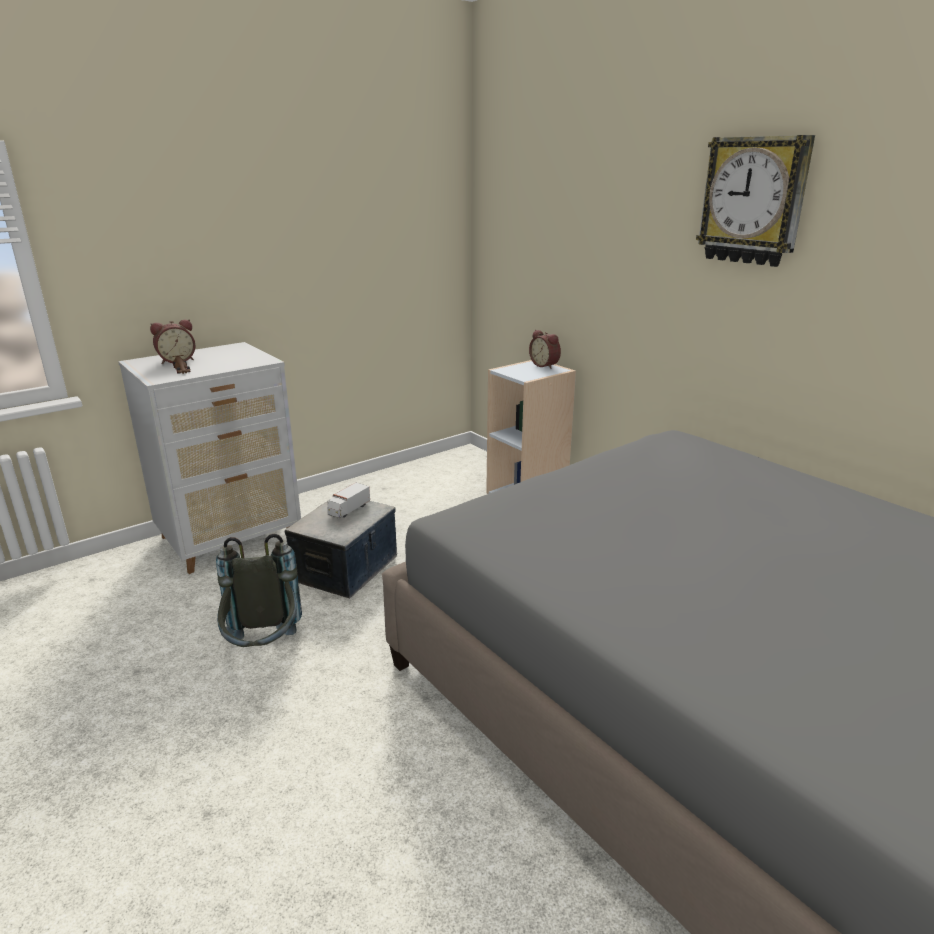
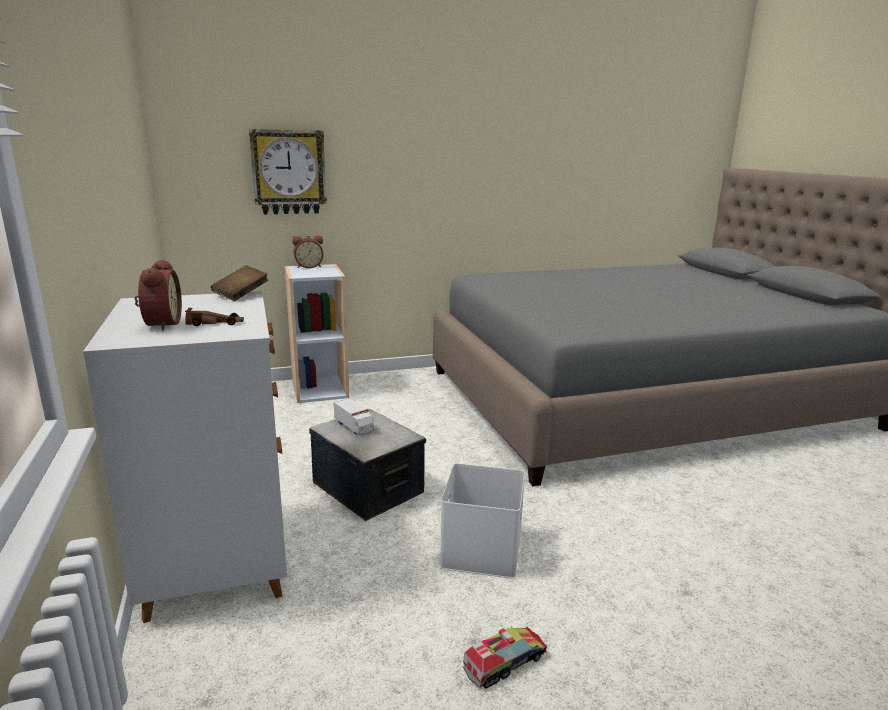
camera: 70 degrees left, 5 degrees down
grey backpack [216,534,302,647] -> white storage box [439,463,525,579]
wall clock [696,135,815,267] -> wall clock moved to [249,129,327,214]
none -> brown book [211,265,268,301]
none -> toy truck [463,626,547,689]

